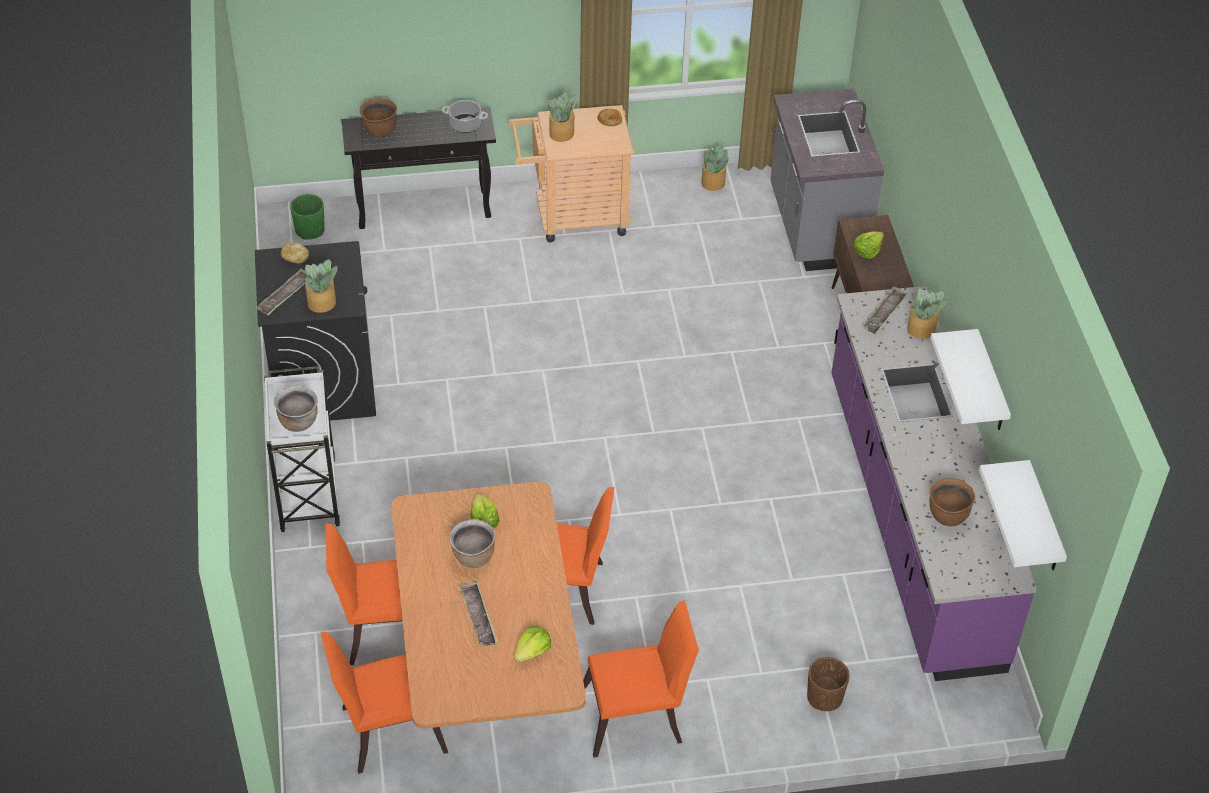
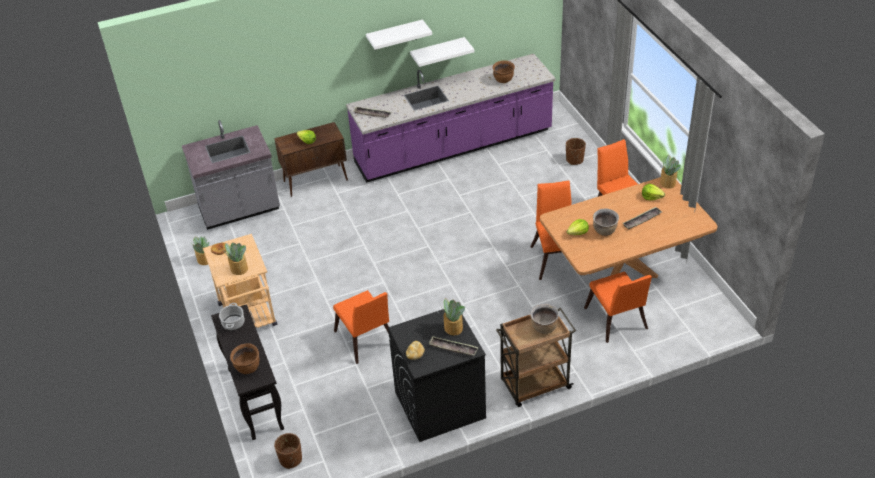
camera: 100 degrees left, 5 degrees down
white cart [264,366,340,532] -> brown cart [496,306,576,407]
green planter [290,194,325,240] -> brown planter [274,433,302,469]
orange chair [320,632,448,774] -> orange chair moved to [333,290,389,364]
potted plant [907,288,948,339] -> potted plant moved to [660,155,681,189]
white shelf [979,460,1067,570] -> white shelf moved to [366,19,432,50]

